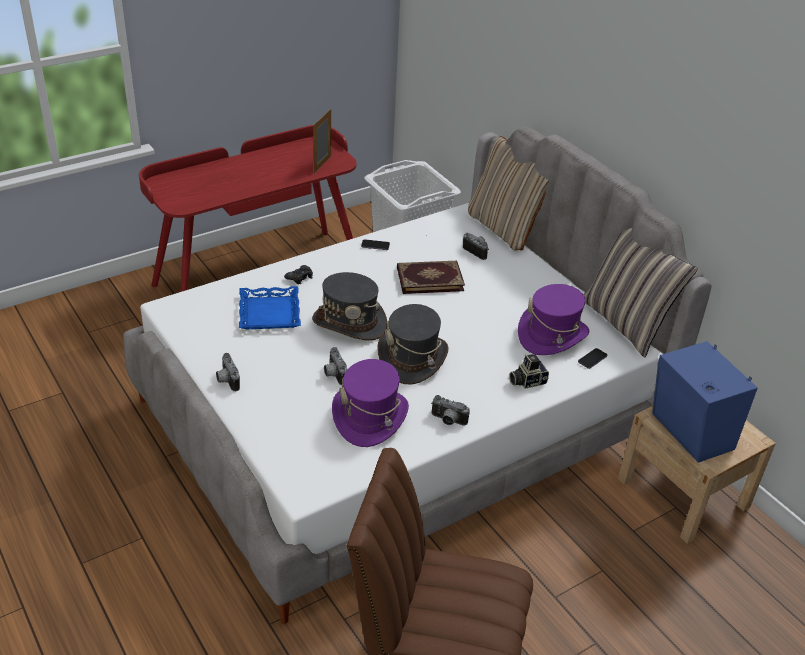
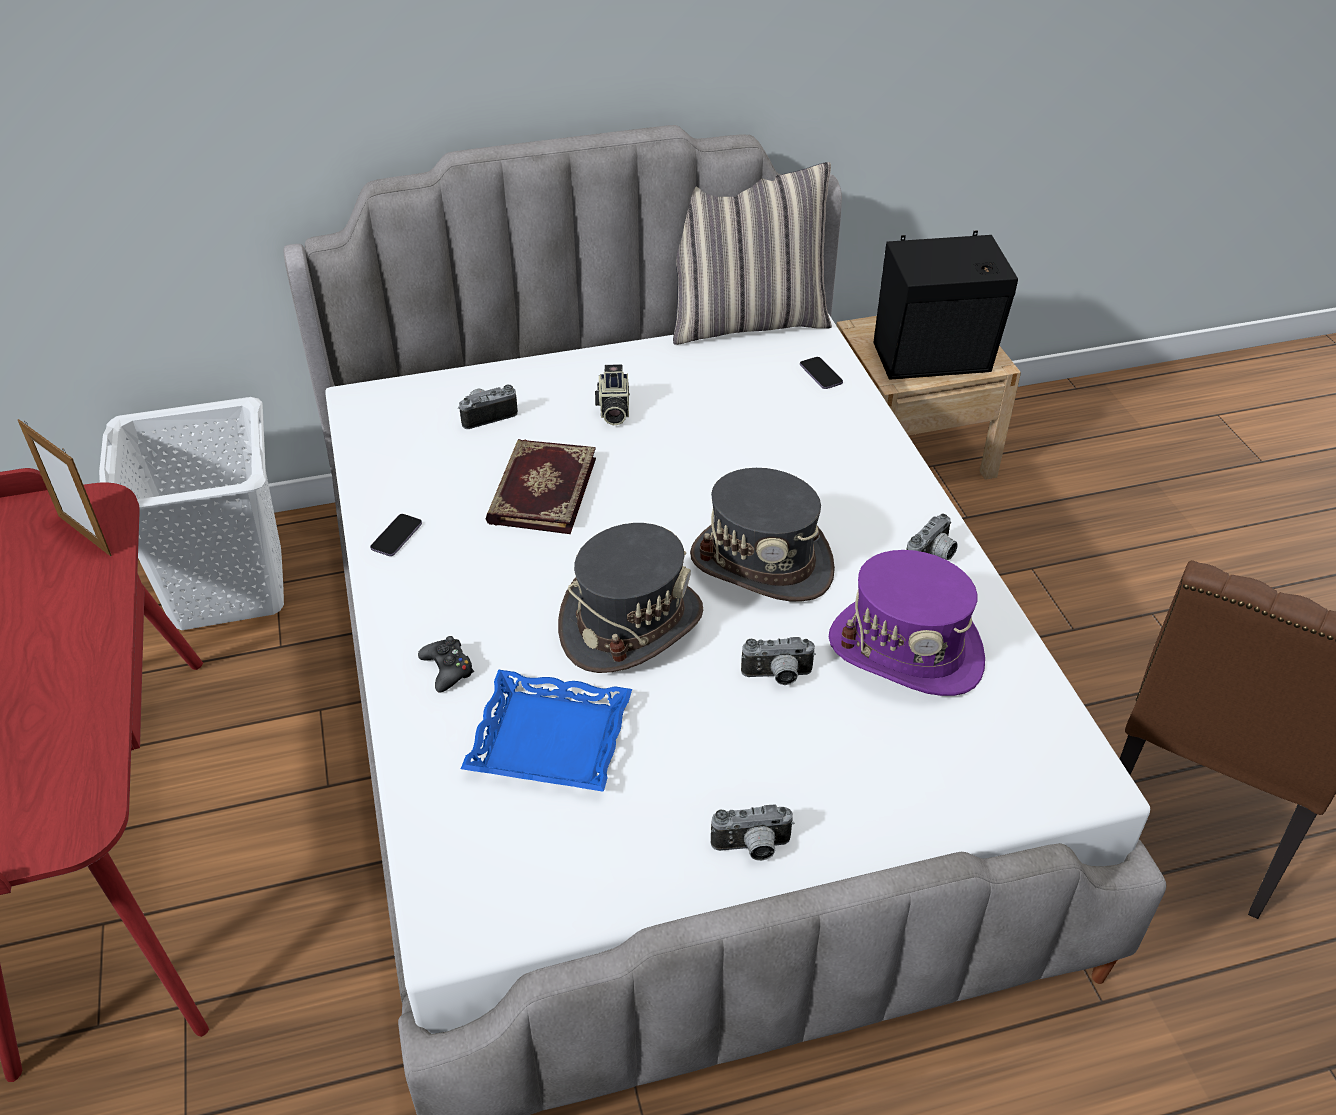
camera: 70 degrees left, 5 degrees up
beige pillow [468,136,550,251] -> none
camera [509,354,549,389] -> camera moved to [595,364,630,425]
purple hat [518,284,589,355] -> none
blue speaker [652,341,758,463] -> black speaker [873,230,1018,380]

